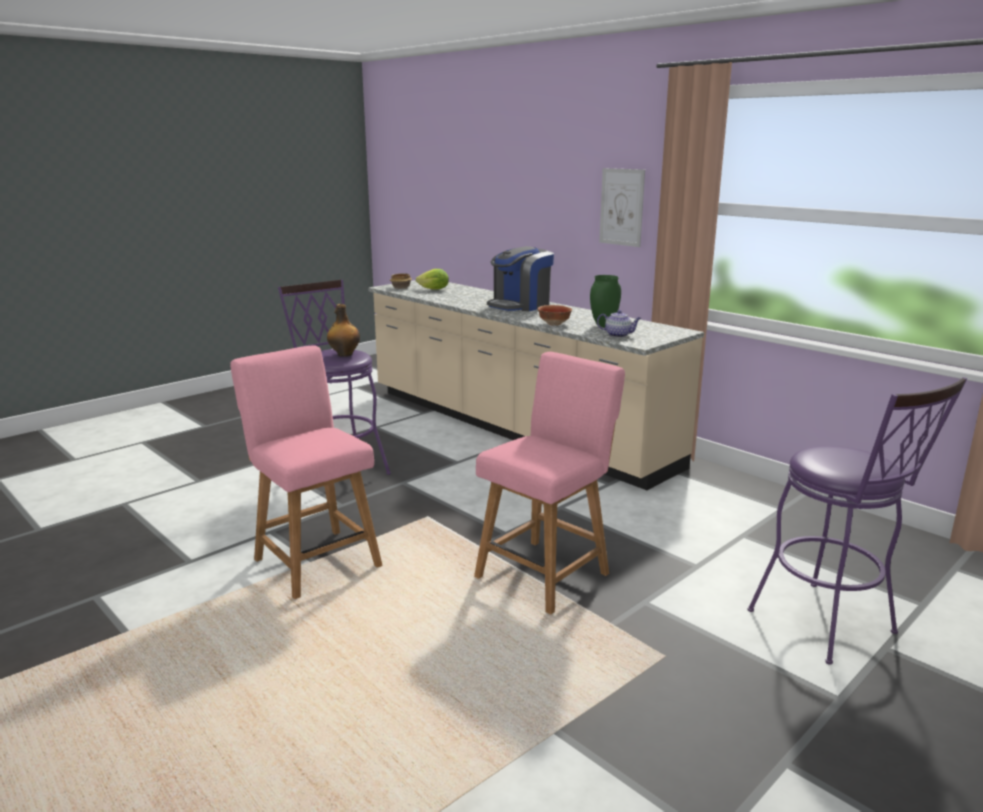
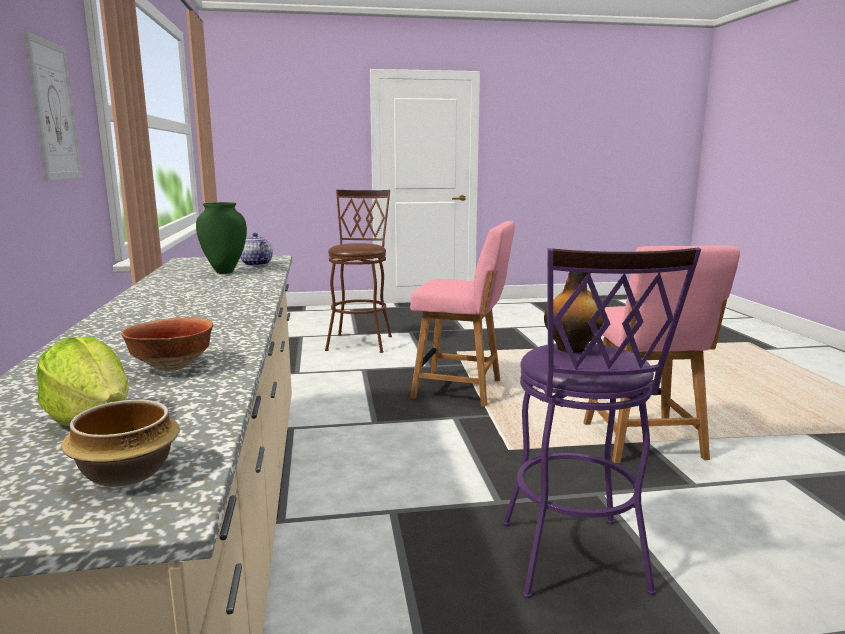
camera: 145 degrees left, 5 degrees down
pink chair [474,352,625,614] -> pink chair turned 150 degrees counterclockwise [410,221,515,407]
coffee machine [487,246,554,311] -> none
bowl [538,305,572,326] -> bowl moved to [121,318,213,371]
purple stool [747,377,967,665] -> brown stool [325,190,392,353]

